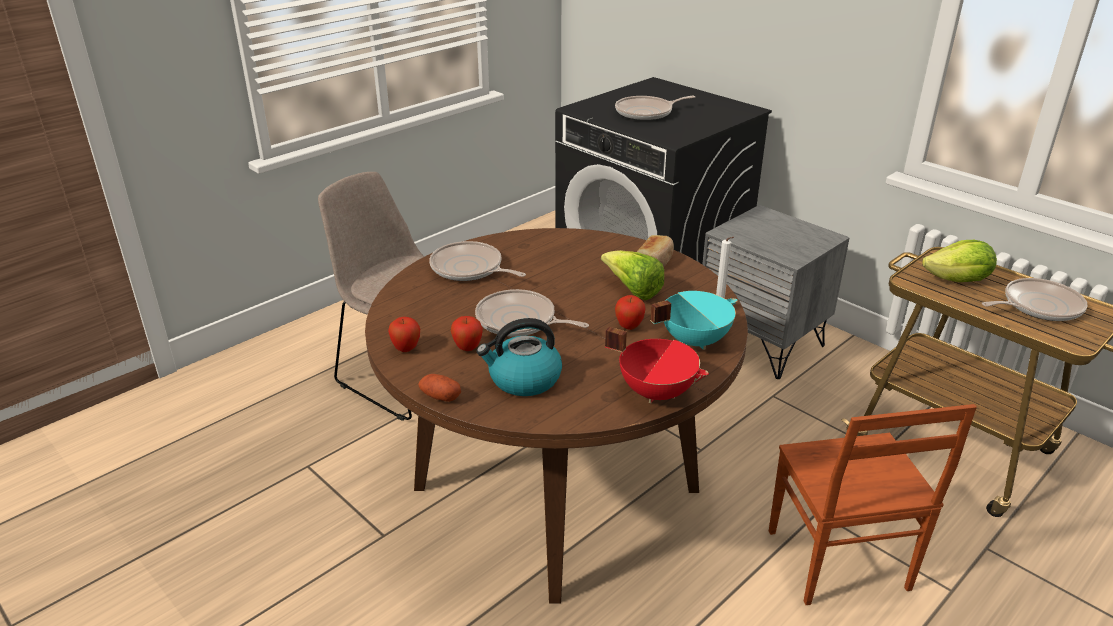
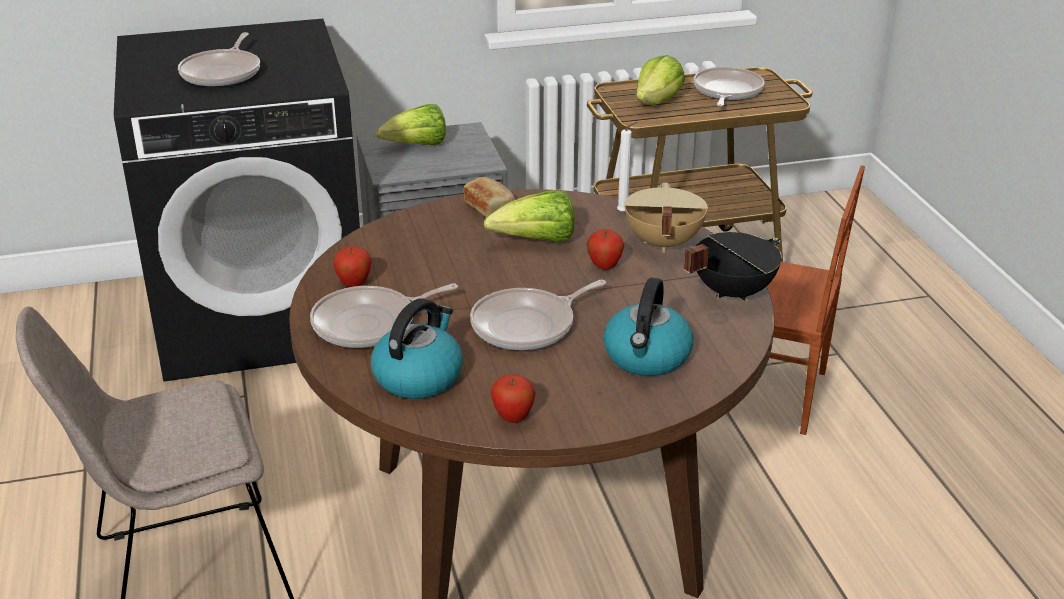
camera: 60 degrees left, 0 degrees up
potato [418,374,461,402] -> none
apple [451,316,483,351] -> apple moved to [333,246,372,287]
red cooking pot [605,327,709,403] -> black cooking pot [684,232,782,301]
turquoise cooking pot [650,291,738,350] -> beige cooking pot [624,183,708,253]
none -> kettle [371,298,463,399]
none -> lettuce [376,104,446,145]

